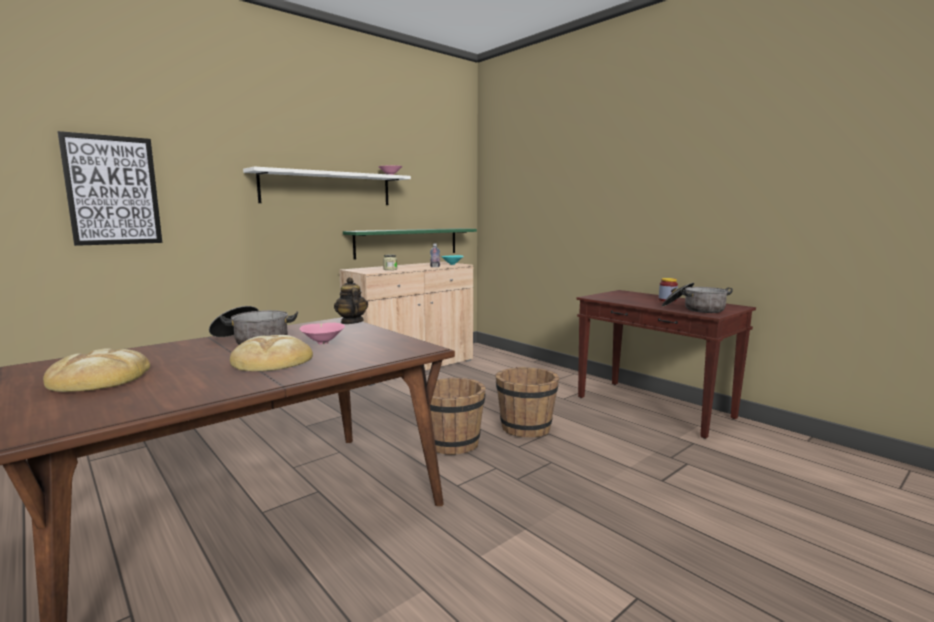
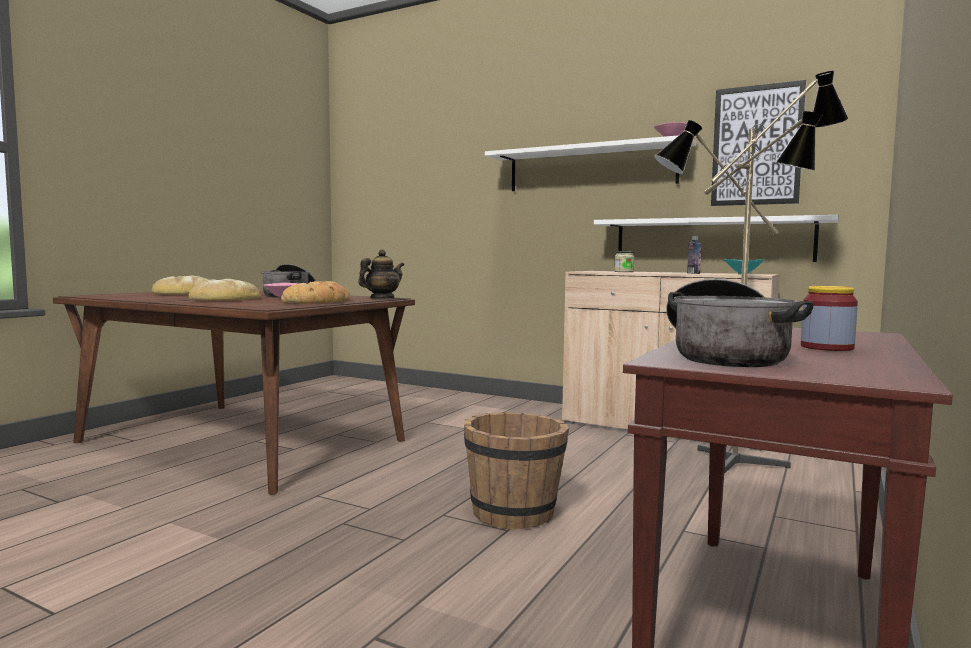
camera: 70 degrees right, 5 degrees down
picture [58,131,162,246] -> picture moved to [711,80,806,206]
green shelf [343,228,477,259] -> white shelf [594,215,838,262]
brown bucket [430,378,486,455] -> none
none -> bread [281,281,350,304]
none -> floor lamp [654,71,849,474]

